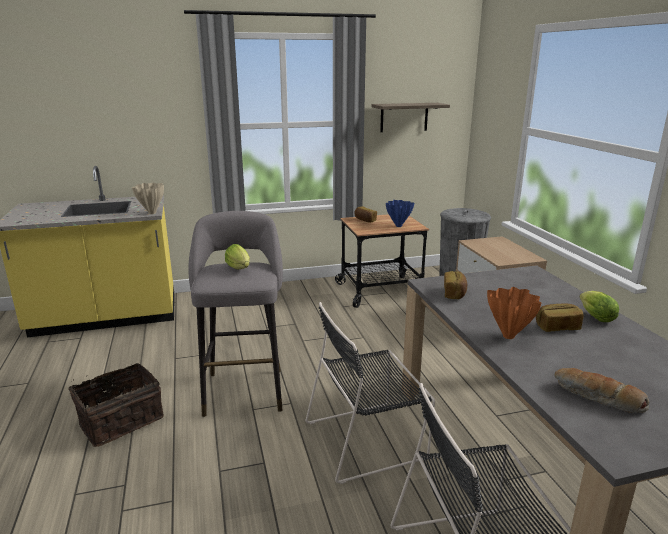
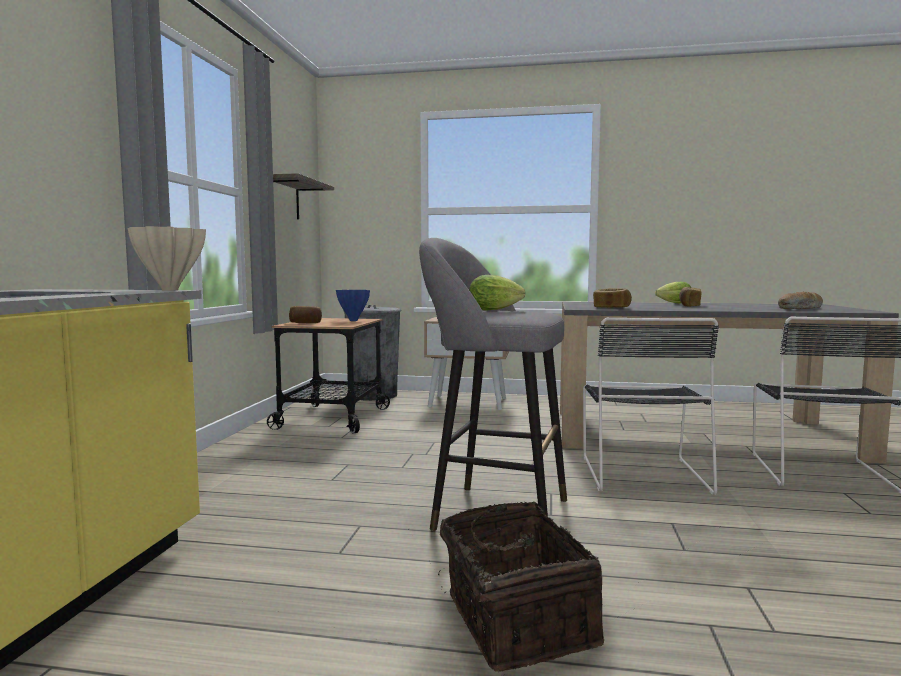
camera: 65 degrees left, 15 degrees down
orange vase [487,287,541,339] -> none

